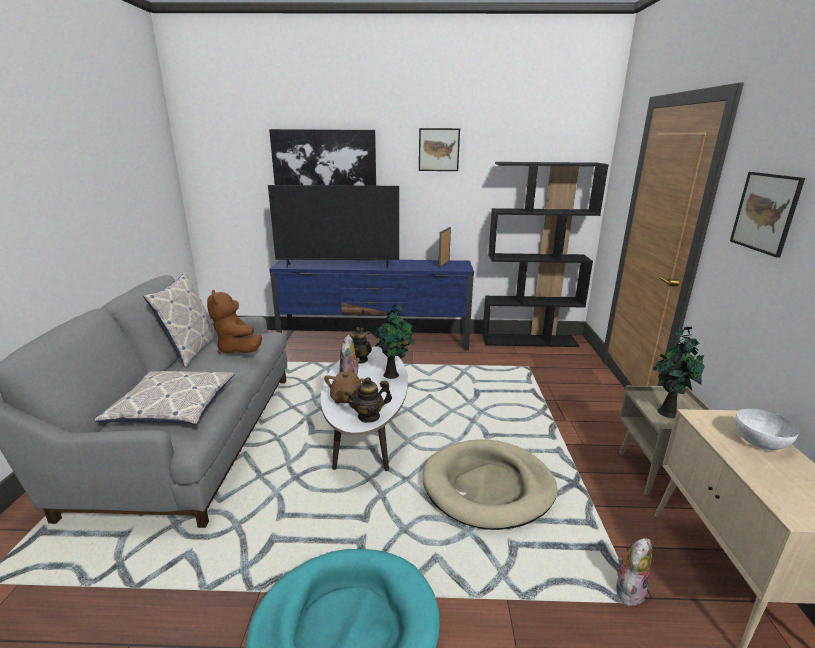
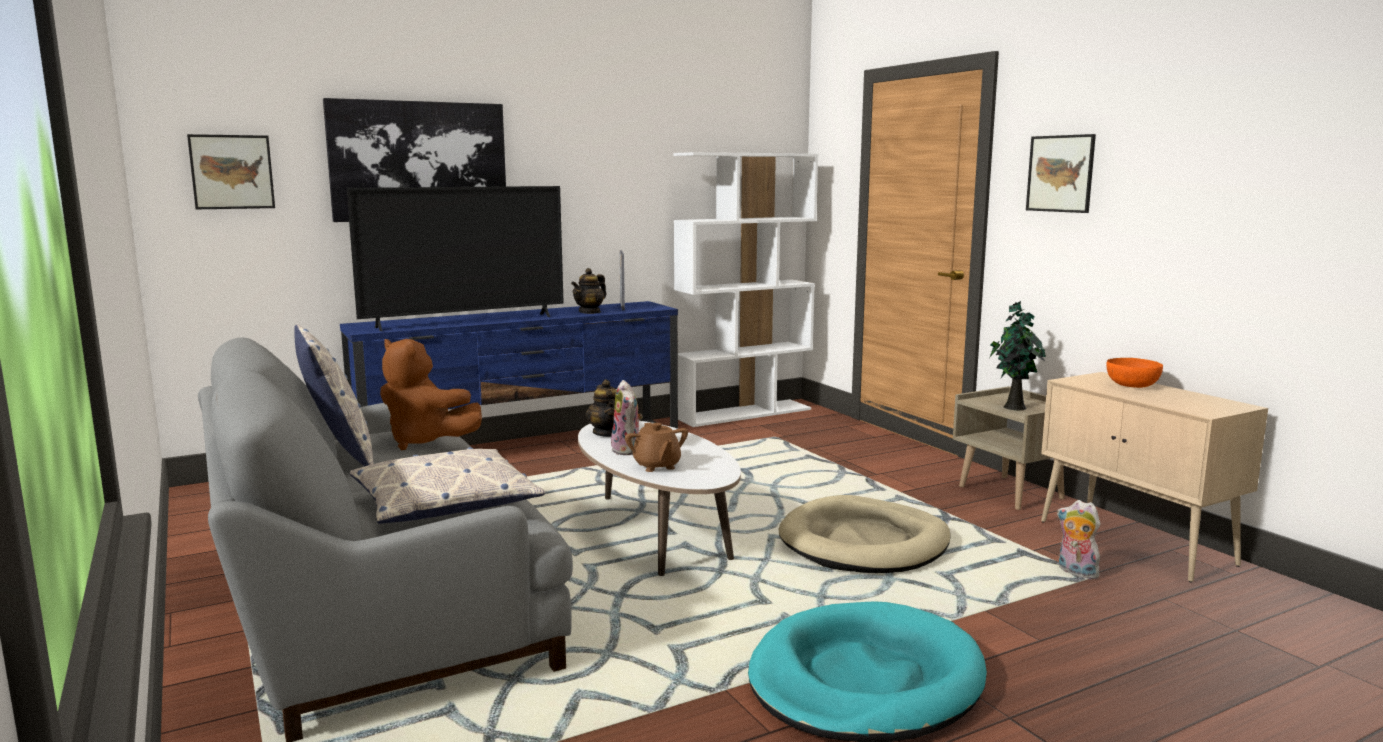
camera: 30 degrees left, 10 degrees down
teapot [344,377,392,423] -> teapot moved to [571,268,606,314]
potted plant [367,304,414,379] -> none
picture [419,128,460,171] -> picture moved to [187,134,275,209]
black bookcase [482,162,609,347] -> white bookcase [674,152,818,427]
plush toy [616,538,652,606] -> plush toy turned 60 degrees counterclockwise [1057,500,1101,580]
white bowl [735,408,799,450] -> orange bowl [1106,358,1163,388]

